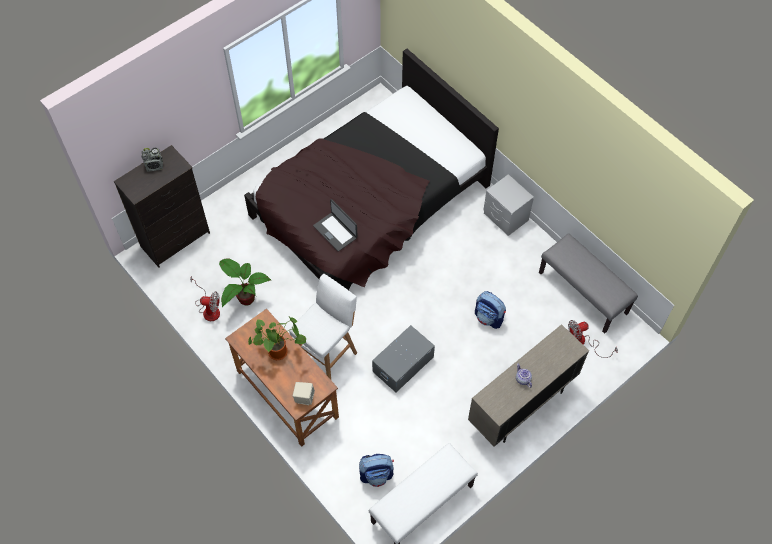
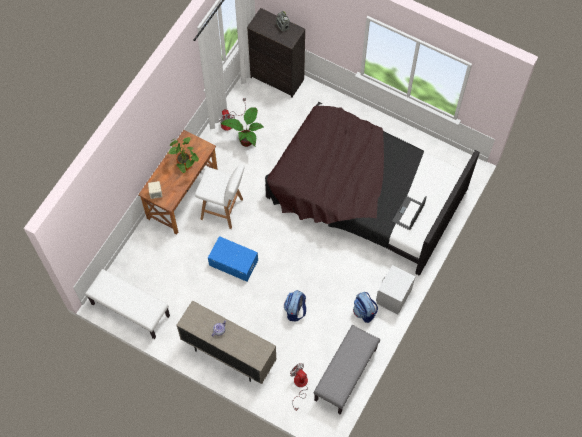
camera: 70 degrees right, 5 degrees up
laptop [313,199,358,252] -> laptop moved to [392,196,427,230]
backpack [359,454,394,487] -> backpack moved to [353,292,378,323]
grey storage box [372,325,435,392] -> blue storage box [208,236,258,282]

